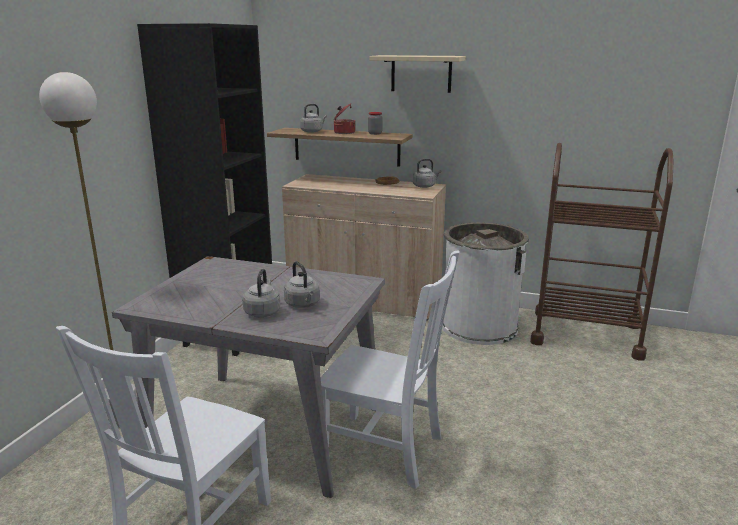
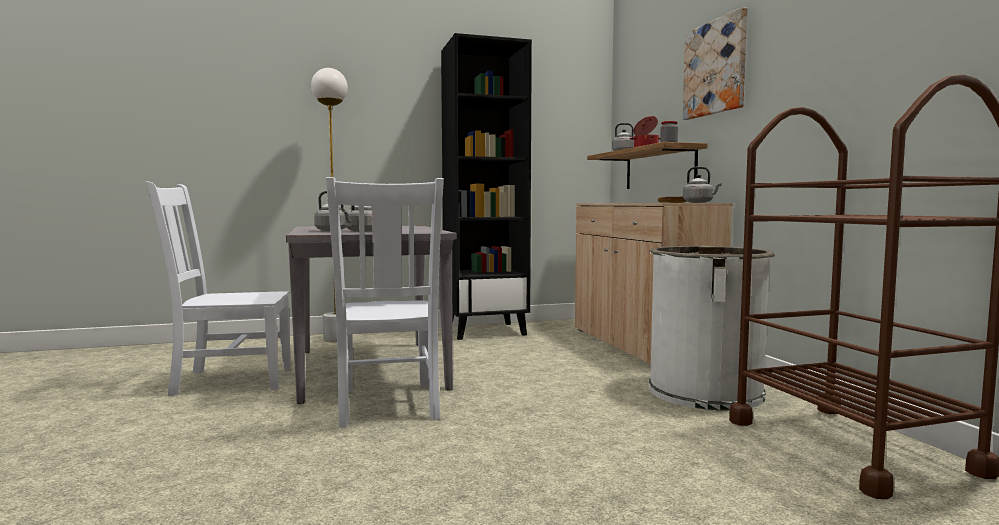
camera: 55 degrees right, 15 degrees down
beige shelf [369,55,466,93] -> picture [683,7,747,120]

